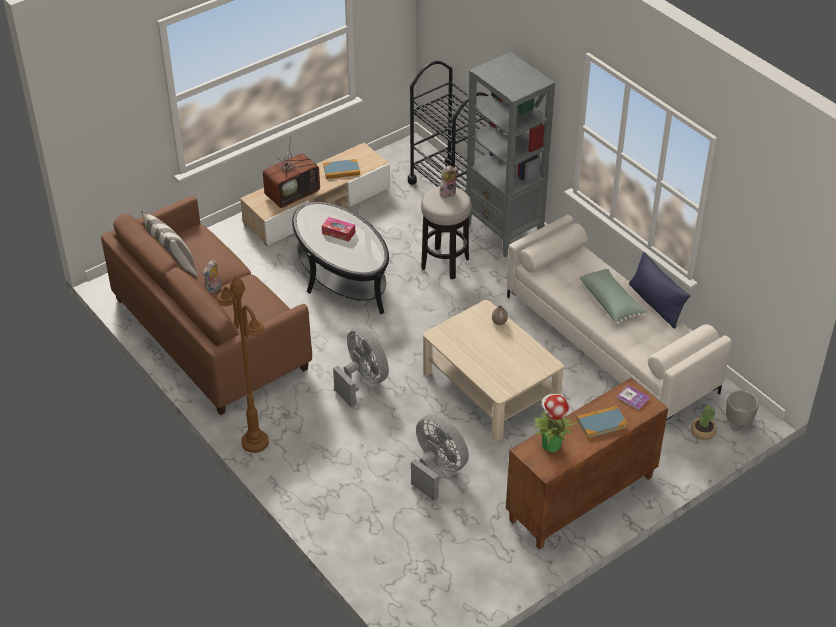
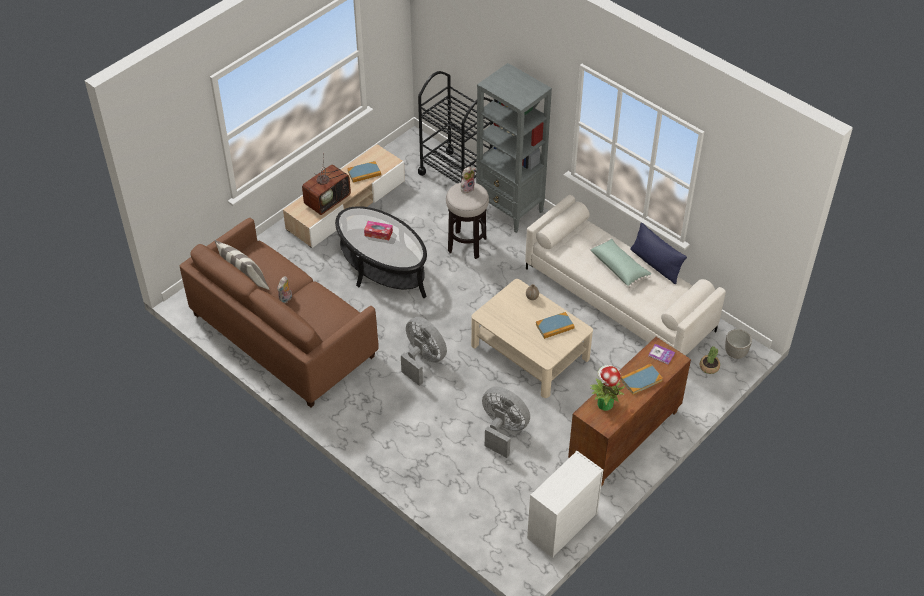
camera: 10 degrees left, 5 degrees up
brown floor lamp [217,275,269,453] -> none
none -> white dresser [527,451,603,558]
none -> book [535,312,575,339]

